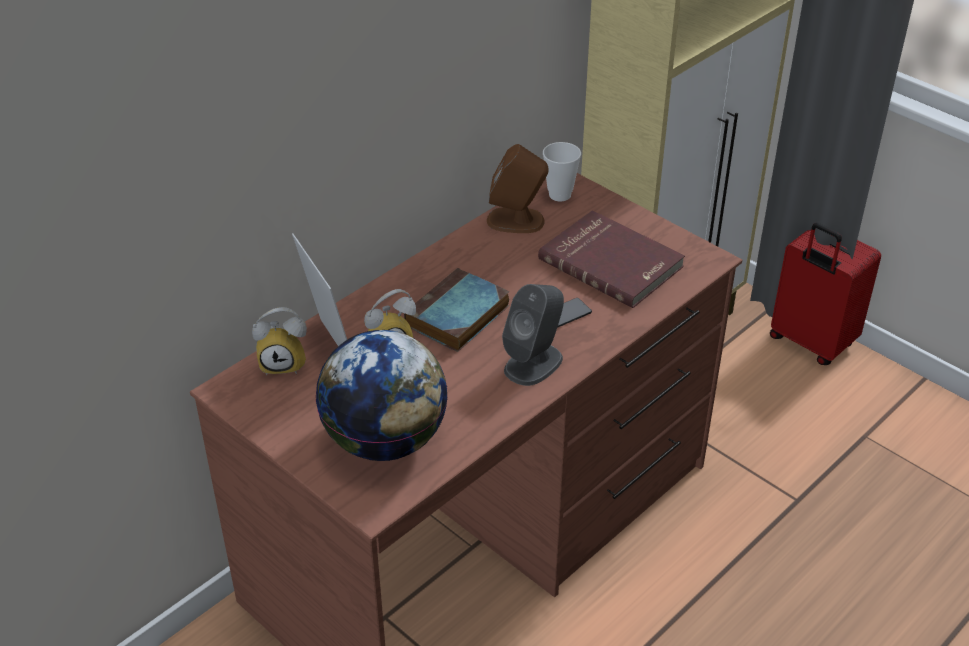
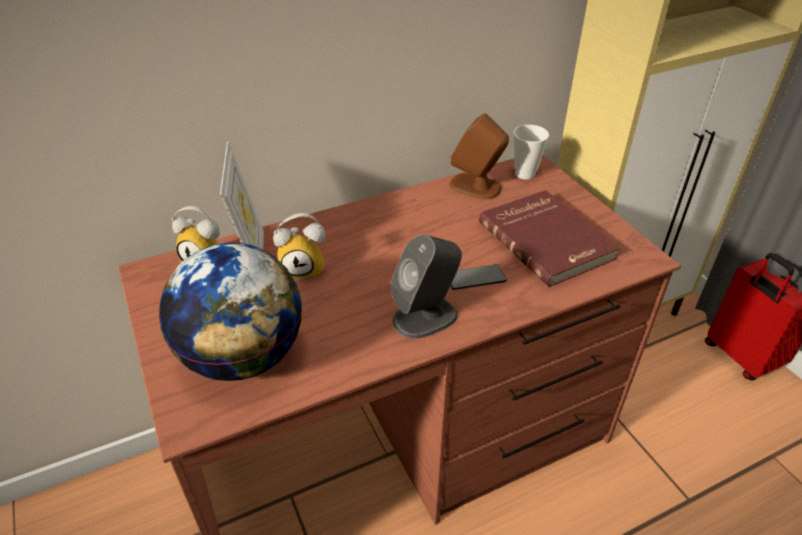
camera: 20 degrees right, 0 degrees up
book [404,268,510,352] -> none

